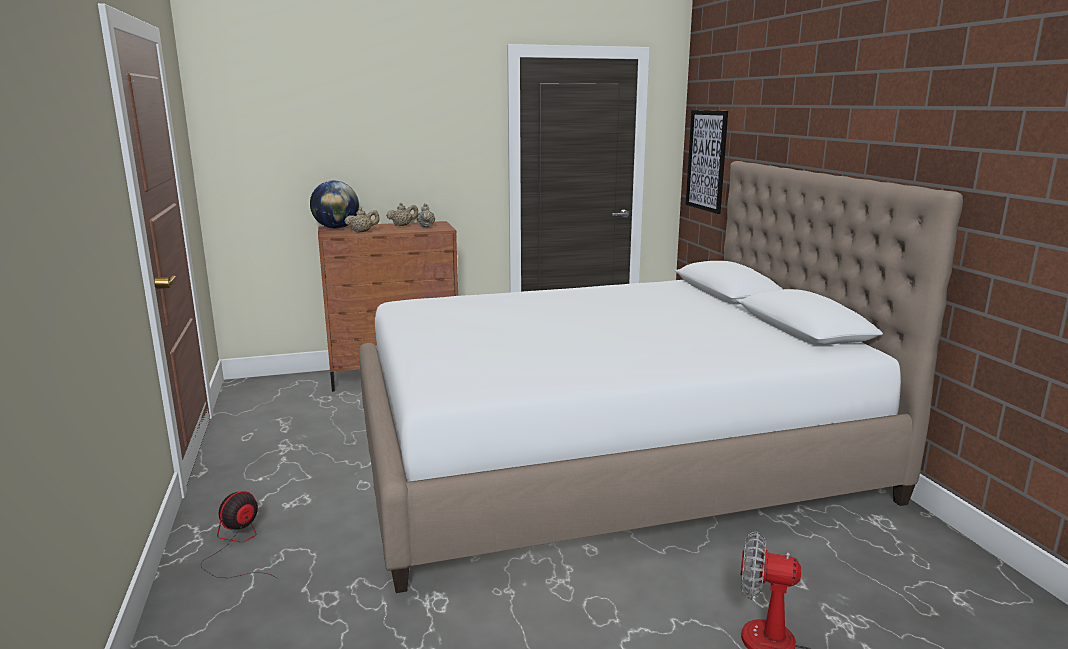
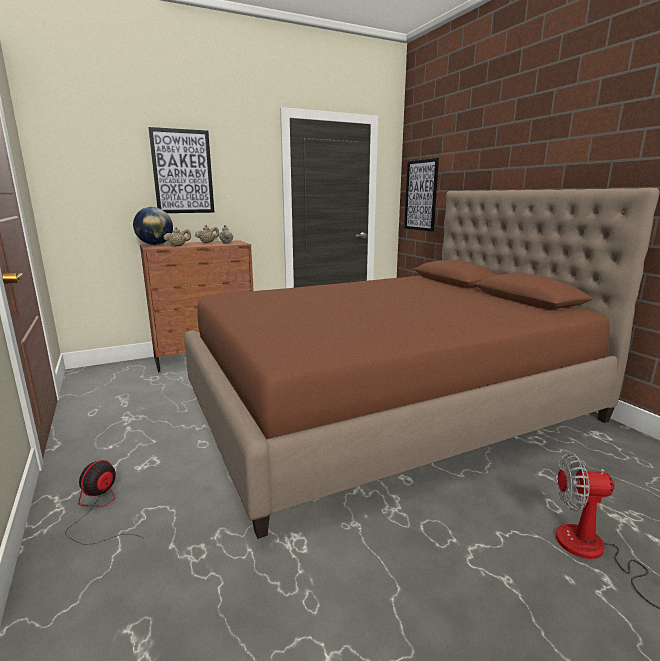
camera: 10 degrees left, 0 degrees up
white bed [359,161,963,593] -> brown bed [184,188,659,539]
none -> picture [148,127,214,213]

